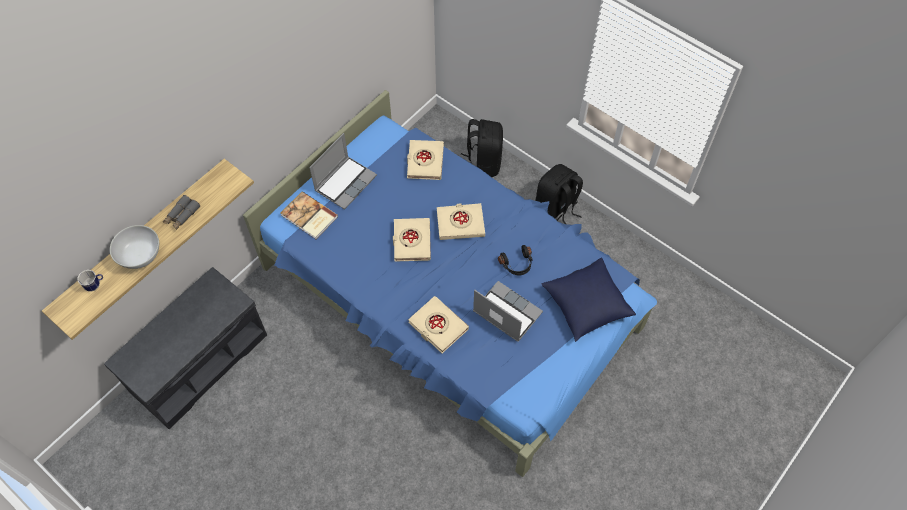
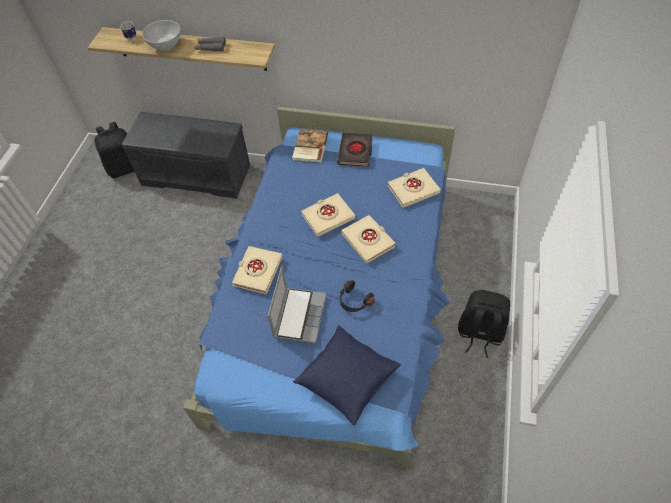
camera: 65 degrees right, 5 degrees down
laptop [309,133,377,210] -> black book [337,133,373,167]
black backpack [461,119,503,177] -> black backpack moved to [95,122,135,178]

